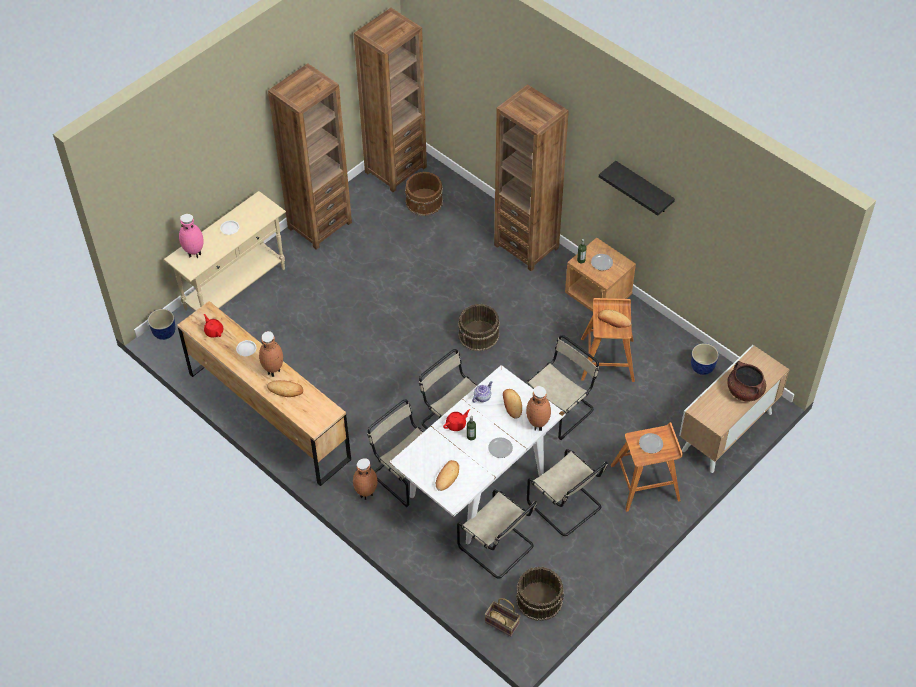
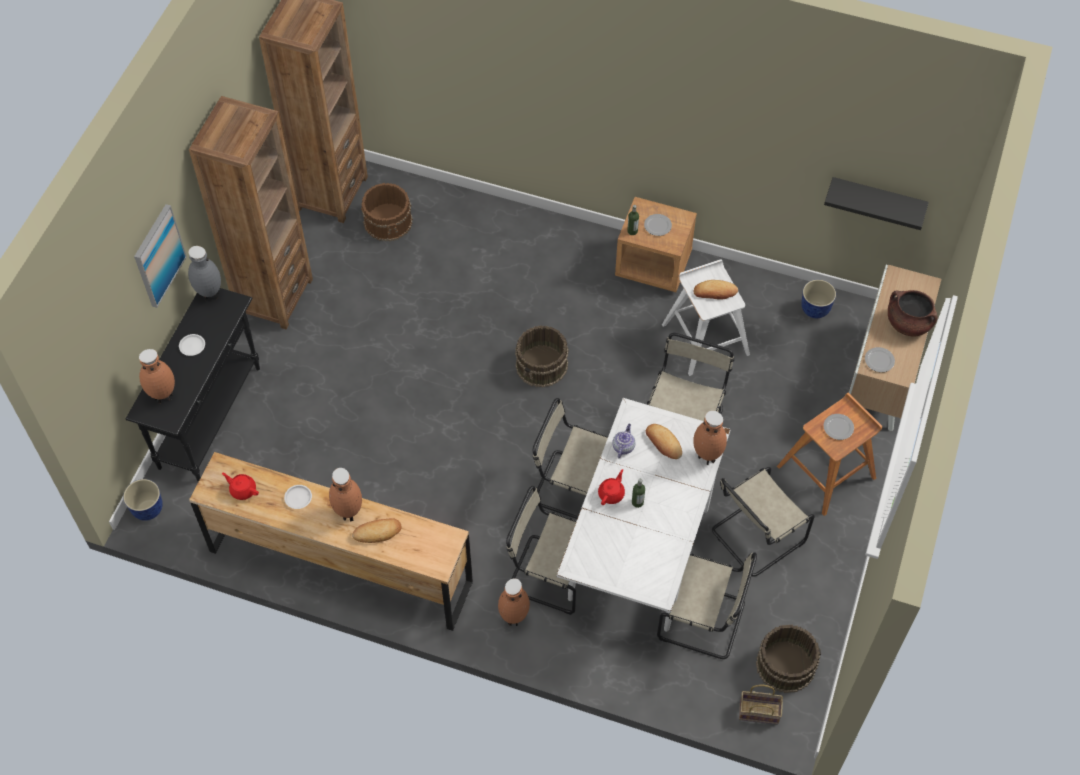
camera: 25 degrees left, 5 degrees up
beige console table [164,191,286,311] -> black console table [126,288,260,482]
pink vase [179,214,204,258] -> brown vase [139,349,175,404]
bread [436,460,459,491] -> none
plate [488,437,513,458] -> plate moved to [865,347,895,372]
brown bookcase [494,84,569,271] -> none
beige chair [527,449,608,536] -> beige chair turned 120 degrees clockwise [712,467,815,576]
brown stool [581,298,635,382] -> white stool [662,259,750,376]
black shelf [599,161,675,216] -> black shelf moved to [824,177,929,230]
none -> picture [134,204,187,308]
none -> grey vase [188,246,221,301]

